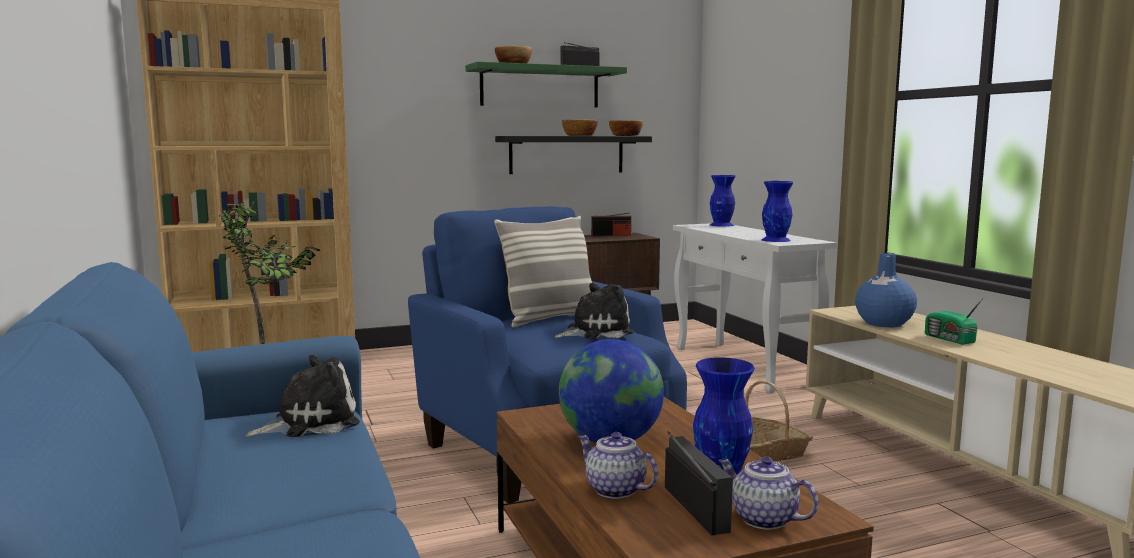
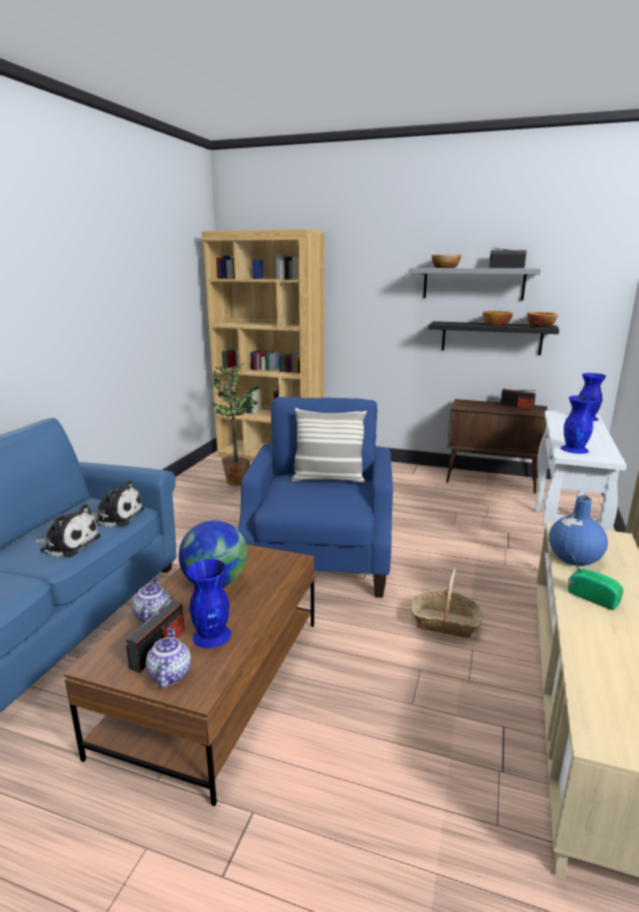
camera: 40 degrees right, 10 degrees up
green shelf [465,62,627,108] -> grey shelf [409,268,541,300]
plush toy [555,283,634,339] -> plush toy moved to [34,504,101,557]
radio [925,297,984,345] -> radio turned 120 degrees clockwise [568,552,623,610]

